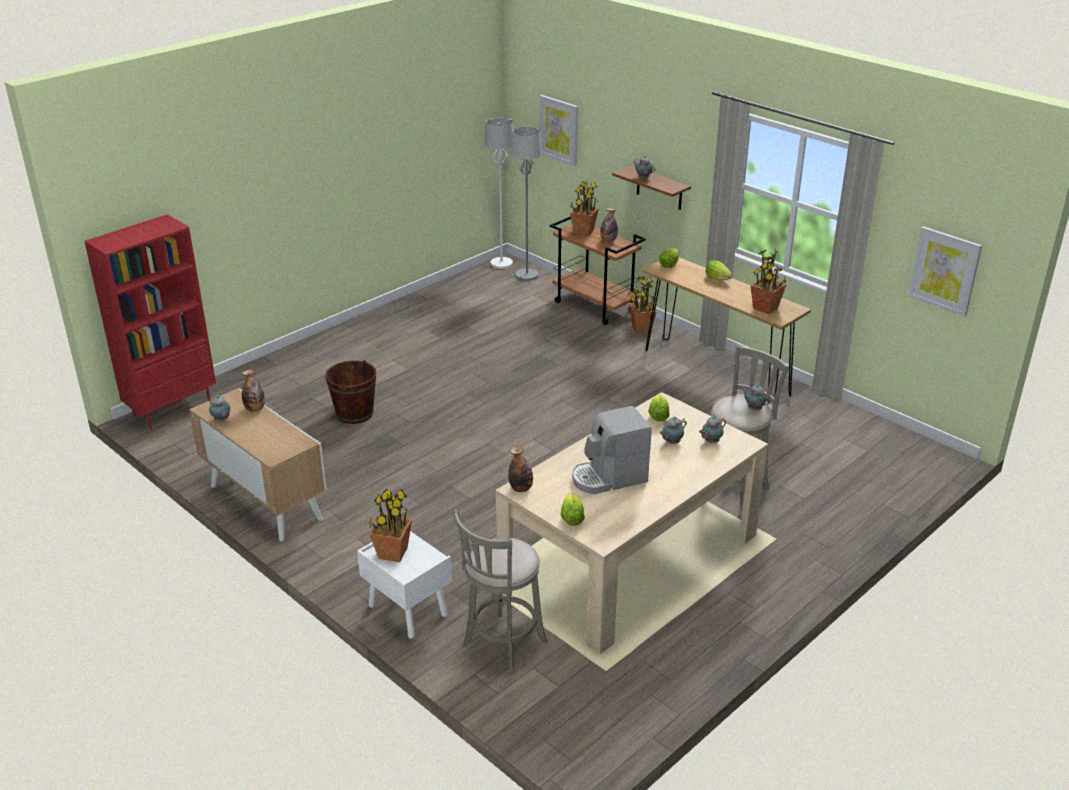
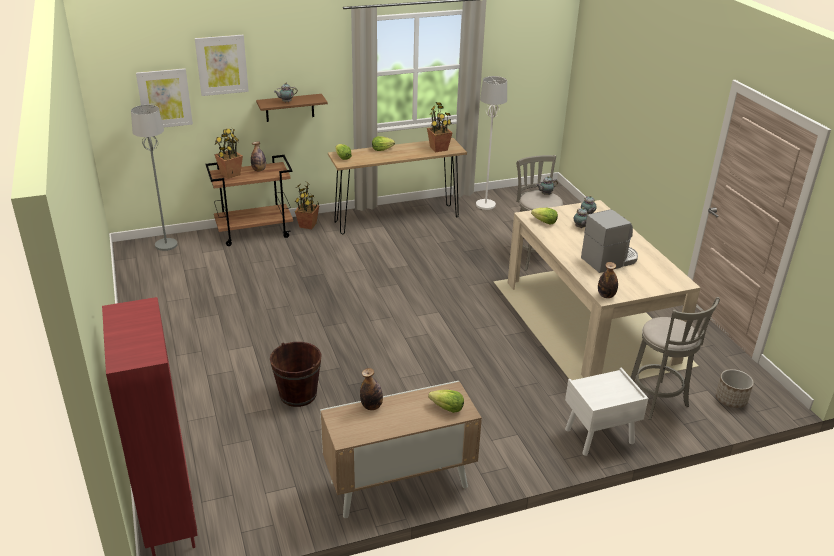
camera: 65 degrees left, 0 degrees up
teapot [209,395,231,421] -> none
potted plant [369,489,412,562] -> none
white floor lamp [485,117,514,269] -> white floor lamp moved to [476,76,507,210]
lettuce [561,493,585,526] -> lettuce moved to [428,390,464,413]
coffee machine [572,405,652,494] -> coffee machine turned 120 degrees counterclockwise [581,209,638,273]
picture [908,226,982,317] -> picture moved to [195,35,249,96]
none -> planter [716,369,754,408]

